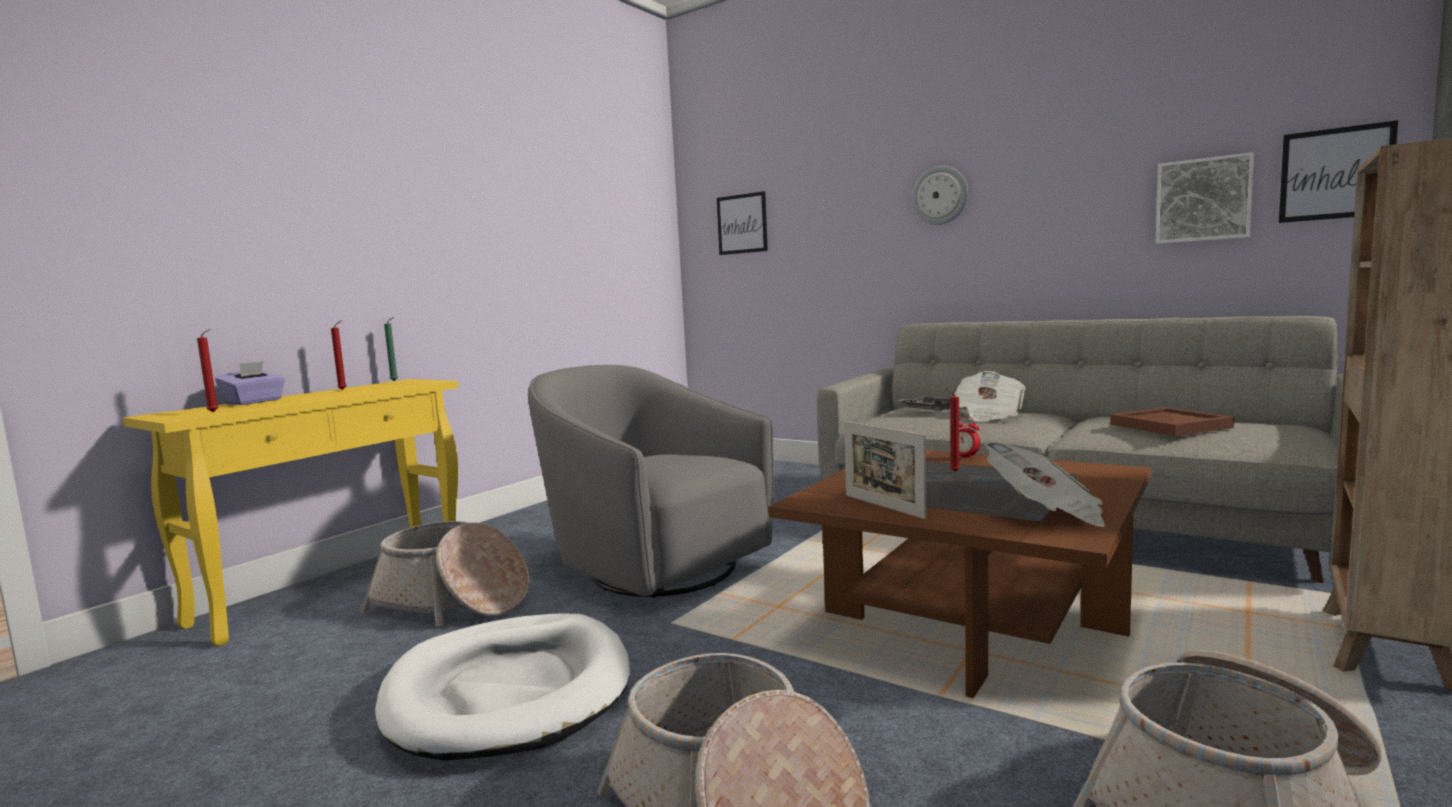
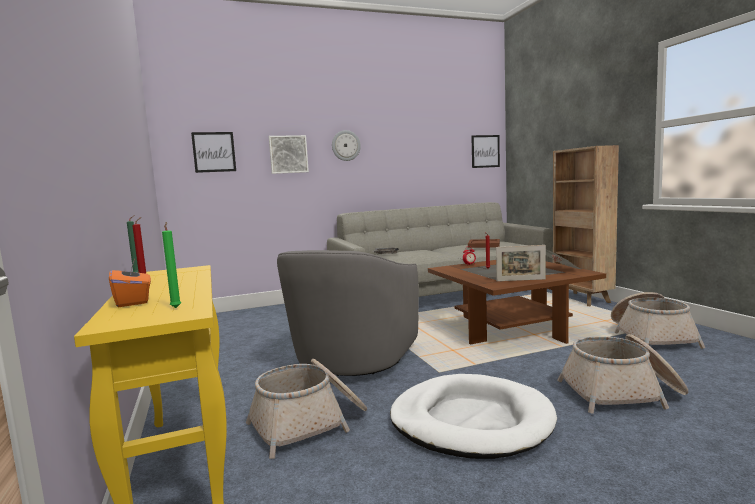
camera: 55 degrees left, 0 degrees up
red candle [197,329,219,412] -> green candle [162,222,181,308]
purple tissue box [215,361,285,405] -> orange tissue box [109,259,151,307]
grey armchair [528,365,774,598] -> grey armchair turned 60 degrees counterclockwise [277,250,419,376]
newspaper [954,371,1026,422] -> none
picture [1155,152,1254,244] -> picture moved to [269,135,309,174]

